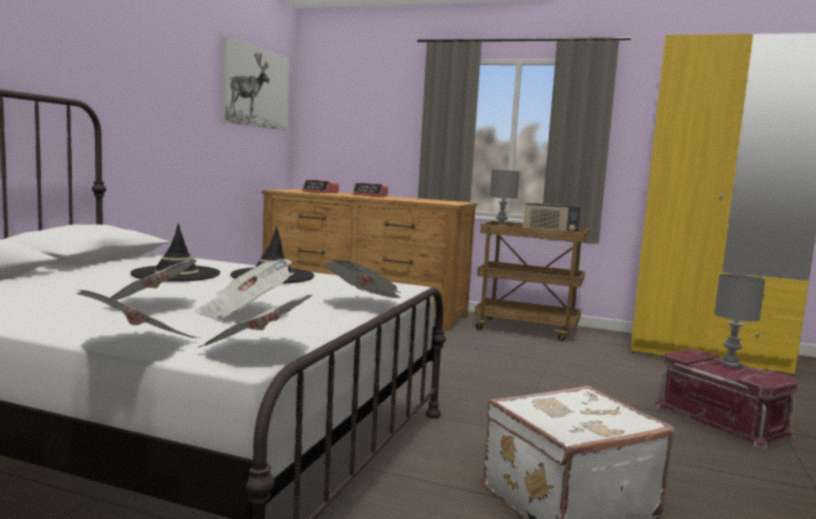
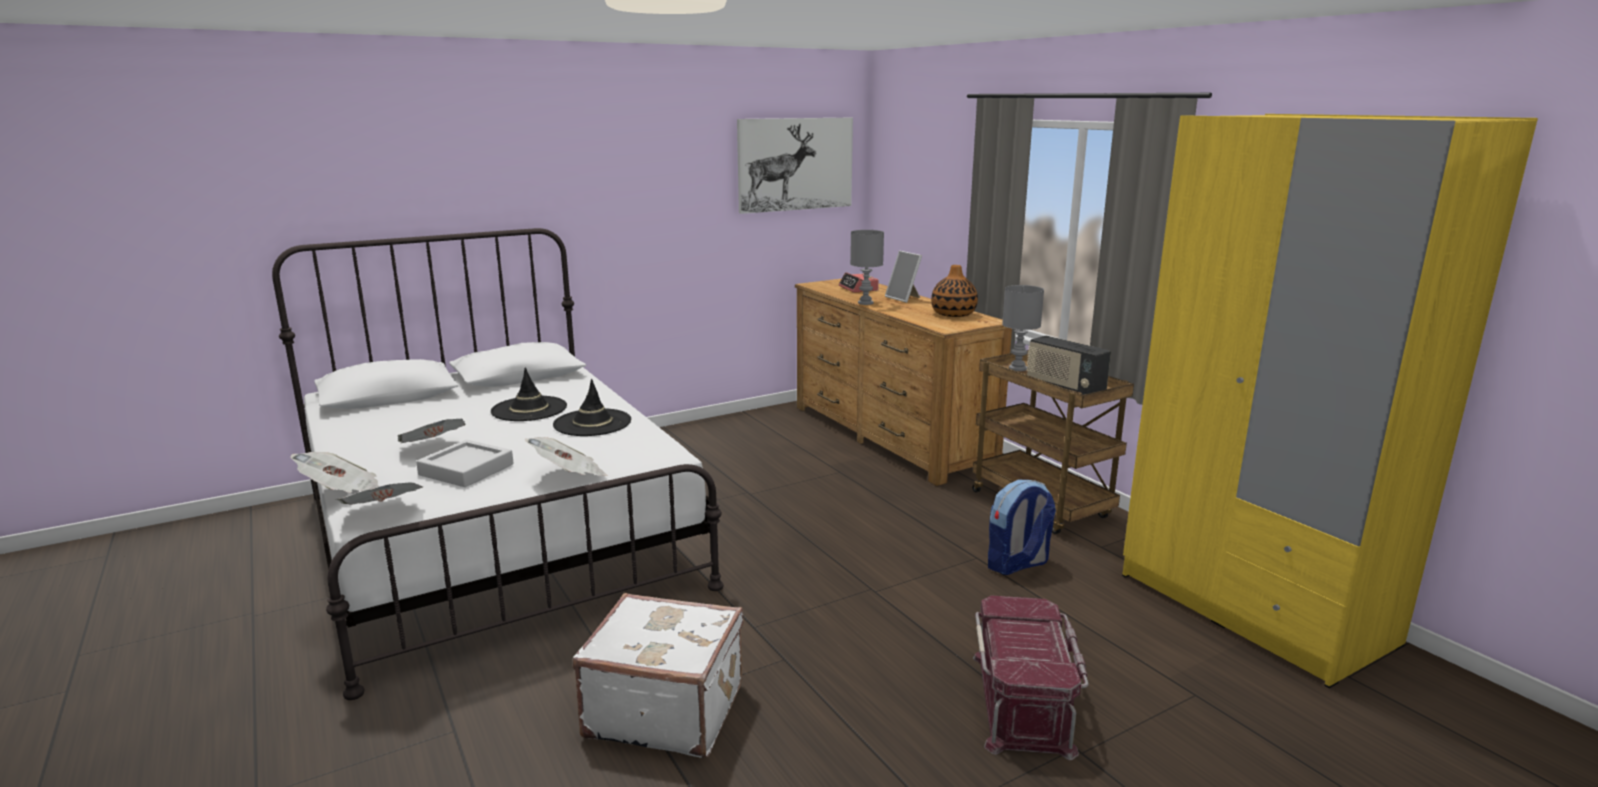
camera: 40 degrees right, 10 degrees up
newspaper [195,259,292,317] -> grey tray [416,440,514,487]
alarm clock [353,183,388,197] -> picture frame [885,251,922,303]
grey table lamp [714,273,765,367] -> grey table lamp moved to [850,230,884,305]
none -> vase [931,265,978,317]
none -> backpack [988,480,1056,575]

